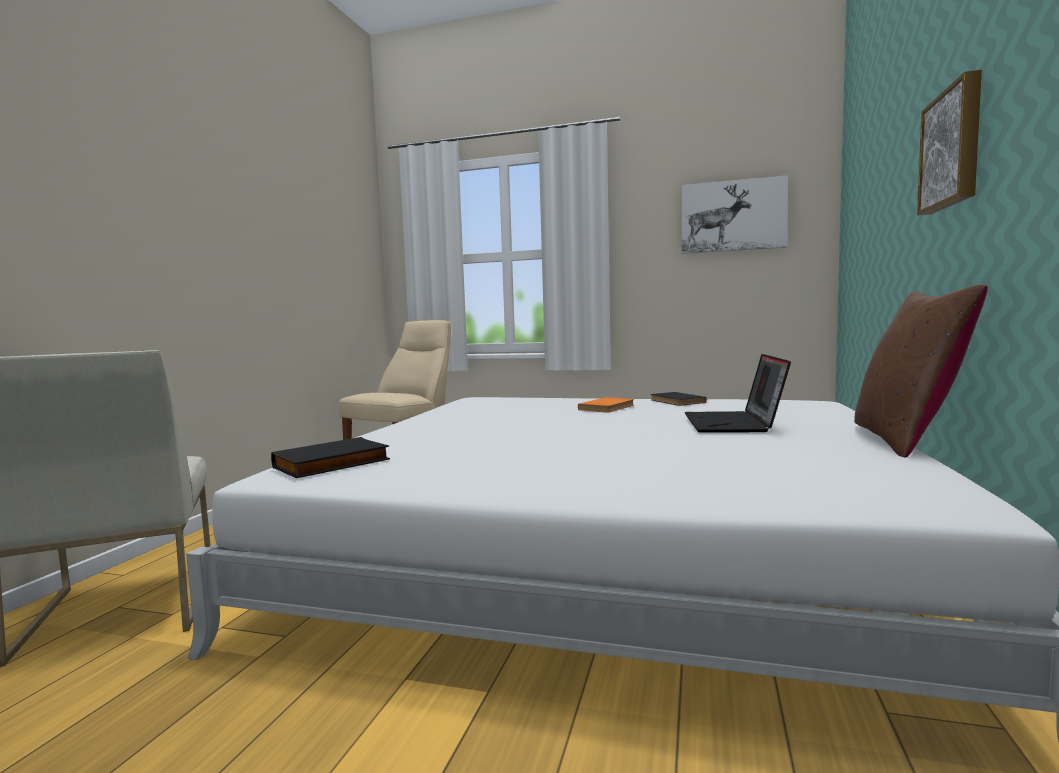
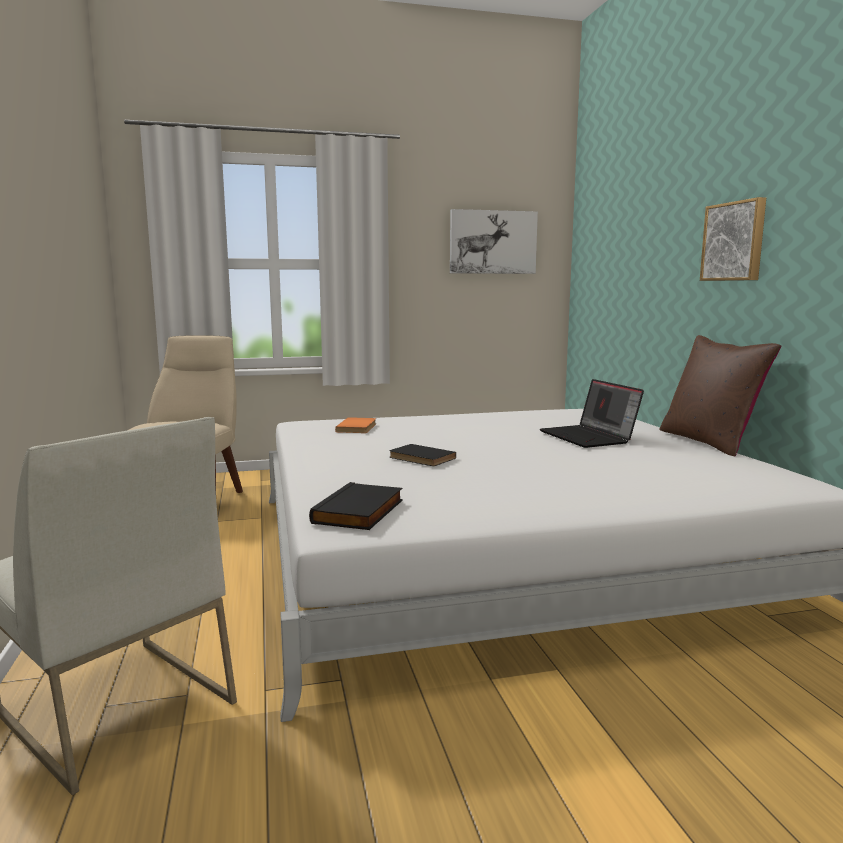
camera: 30 degrees left, 5 degrees up
orange book [578,397,634,413] -> orange book moved to [335,417,376,433]
black book [651,392,707,406] -> black book moved to [389,444,456,466]

